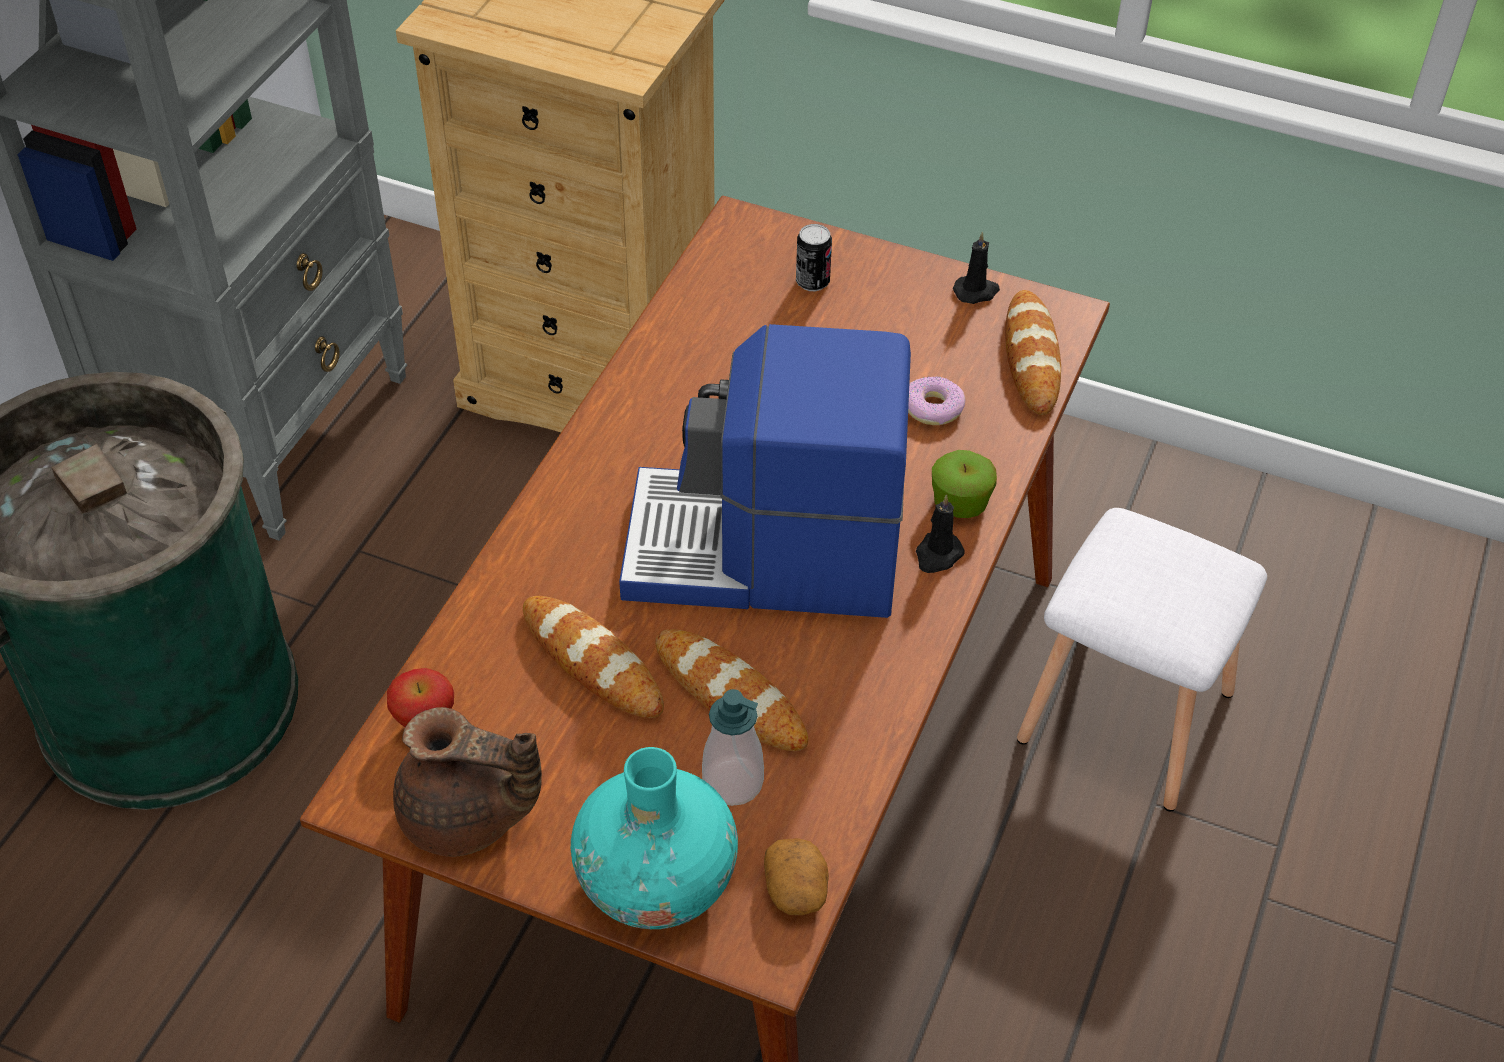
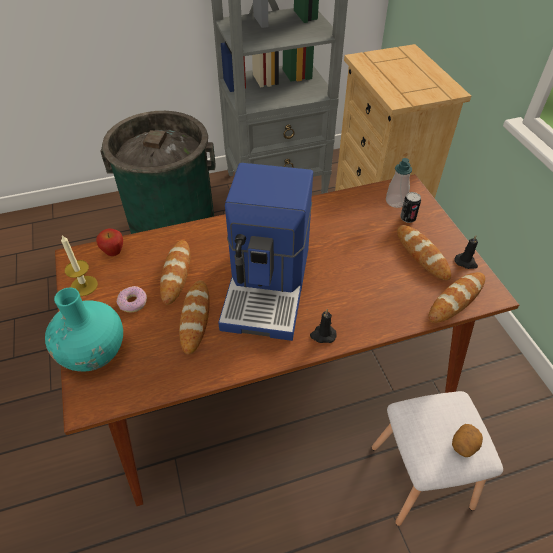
camera: 50 degrees right, 0 degrees up
brown teapot [393,707,542,857] -> candle [61,235,98,296]
coffee machine [619,324,911,618] -> coffee machine turned 135 degrees counterclockwise [218,163,313,341]
soap dispenser [702,689,764,806] -> soap dispenser moved to [386,158,412,208]
potato [764,838,829,915] -> potato moved to [452,424,483,457]
donut [908,376,965,425] -> donut moved to [117,286,147,312]
apple [932,450,997,518] -> none
none -> bread [397,225,451,280]

